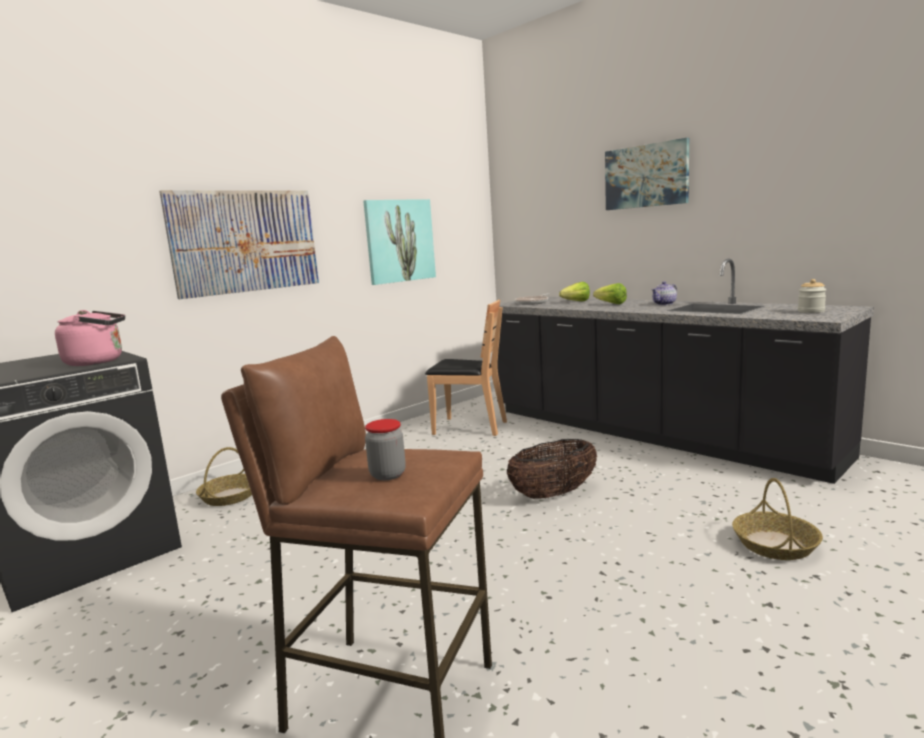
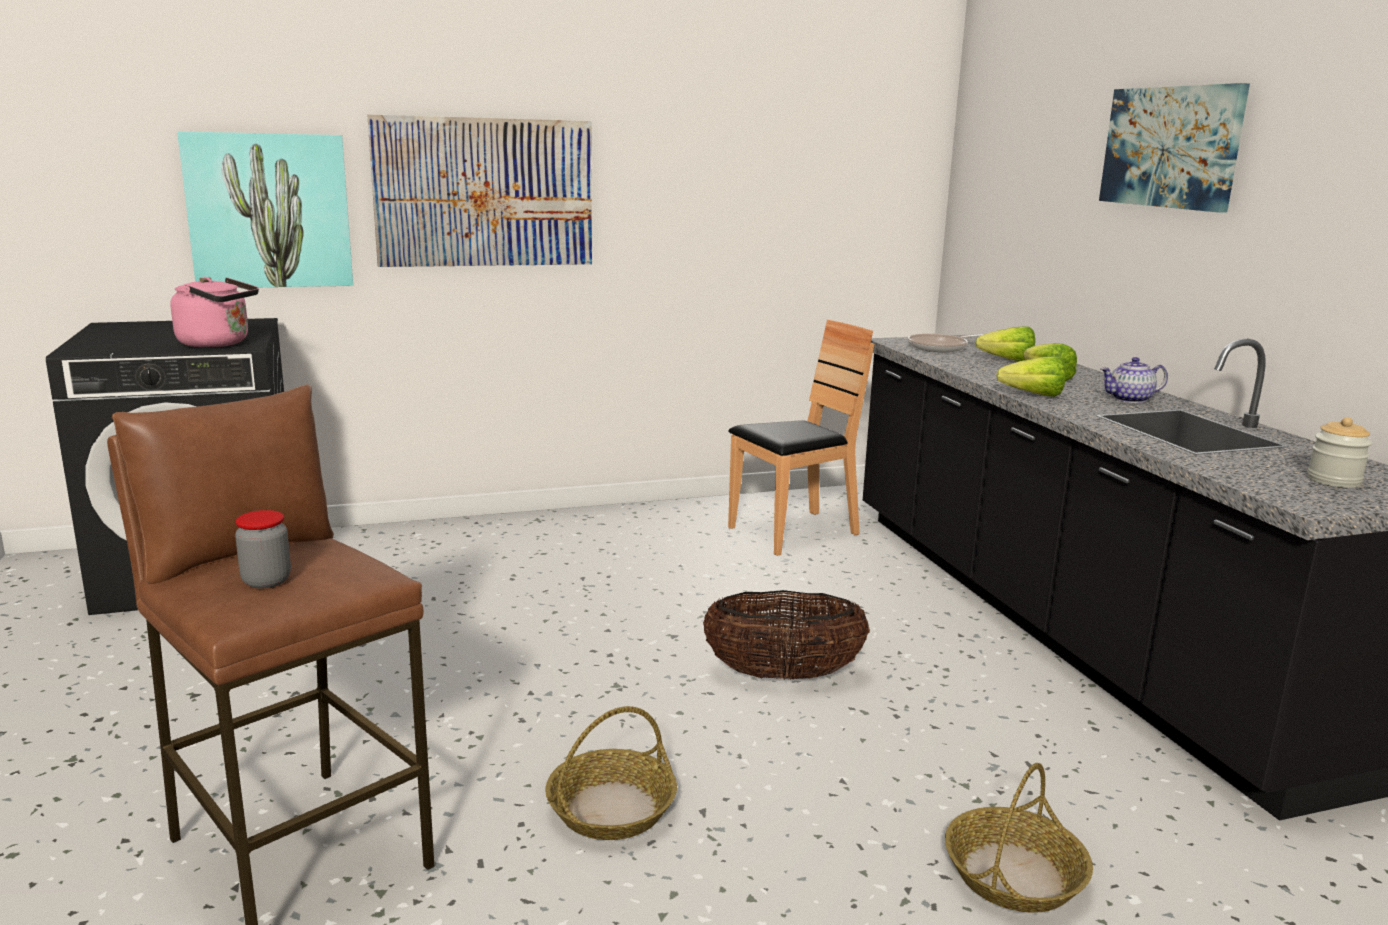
camera: 25 degrees right, 5 degrees up
basket [196,447,252,506] -> basket moved to [545,706,677,840]
picture [363,199,436,285] -> picture moved to [177,131,353,288]
brown chair [425,299,507,436] -> brown chair turned 75 degrees counterclockwise [728,320,874,556]
none -> lettuce [996,356,1066,397]

